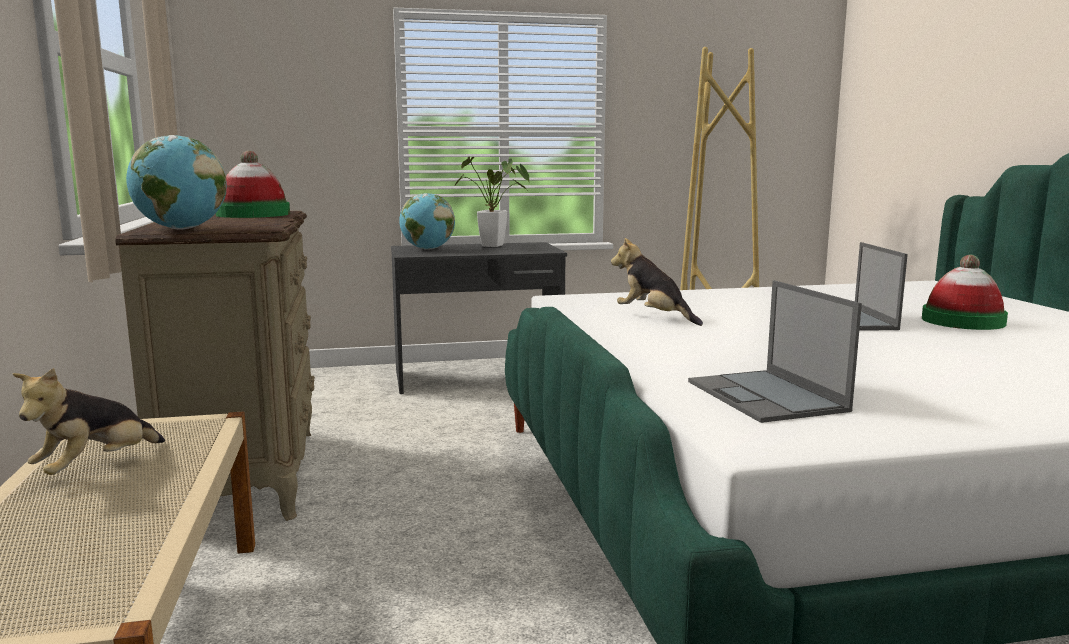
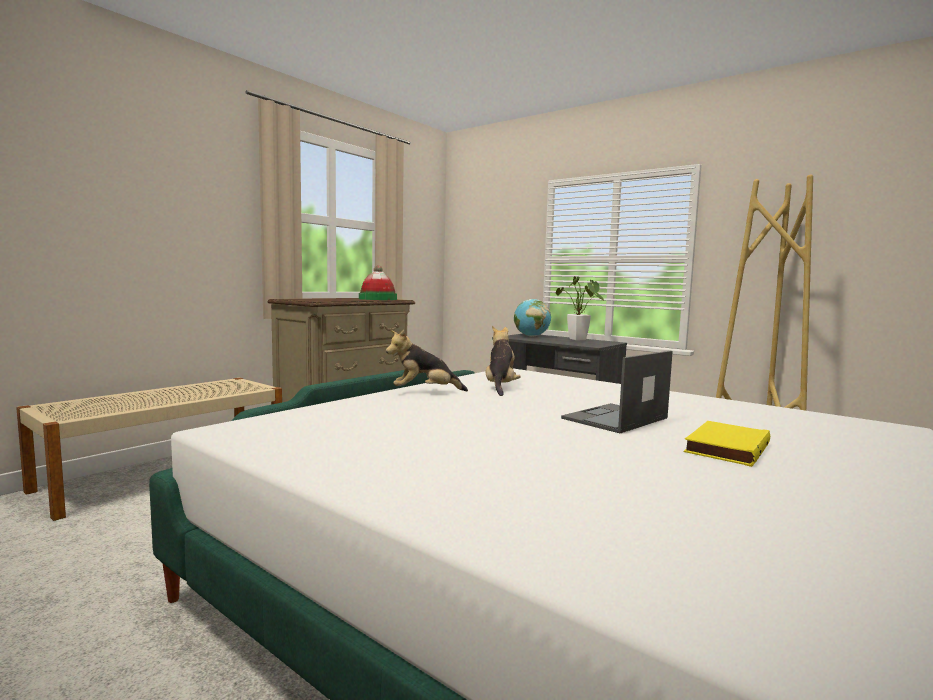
camera: 50 degrees right, 5 degrees down
plush toy [12,368,165,475] -> plush toy moved to [386,330,468,391]
globe [126,135,226,230] -> none
laptop [688,280,862,423] -> none
hat [922,255,1008,330] -> yellow book [684,421,770,467]

